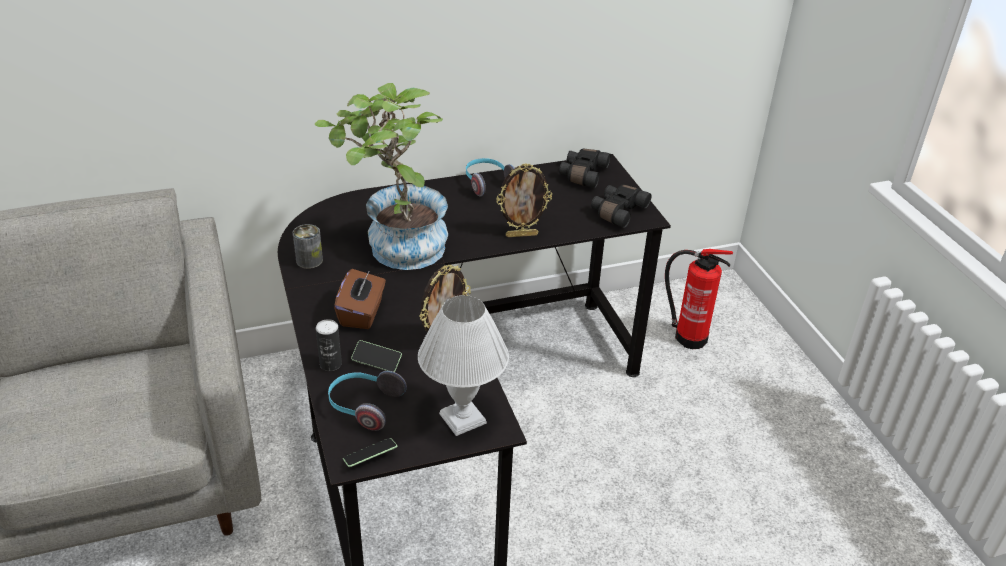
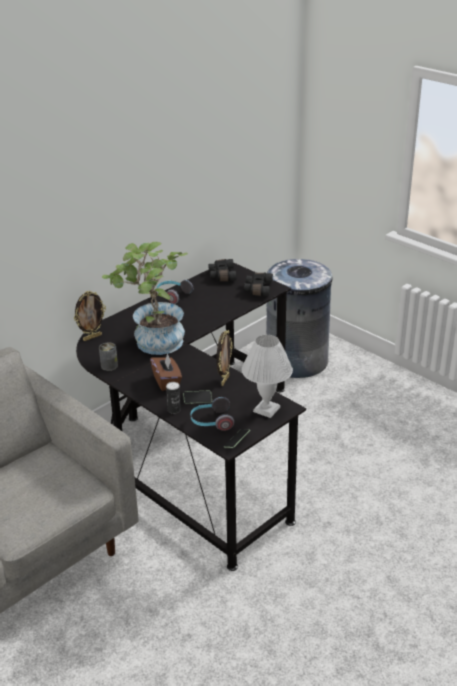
camera: 25 degrees left, 5 degrees down
picture frame [496,163,552,237] -> picture frame moved to [74,291,106,341]
fire extinguisher [665,249,733,349] -> grey trash can [266,259,332,378]

